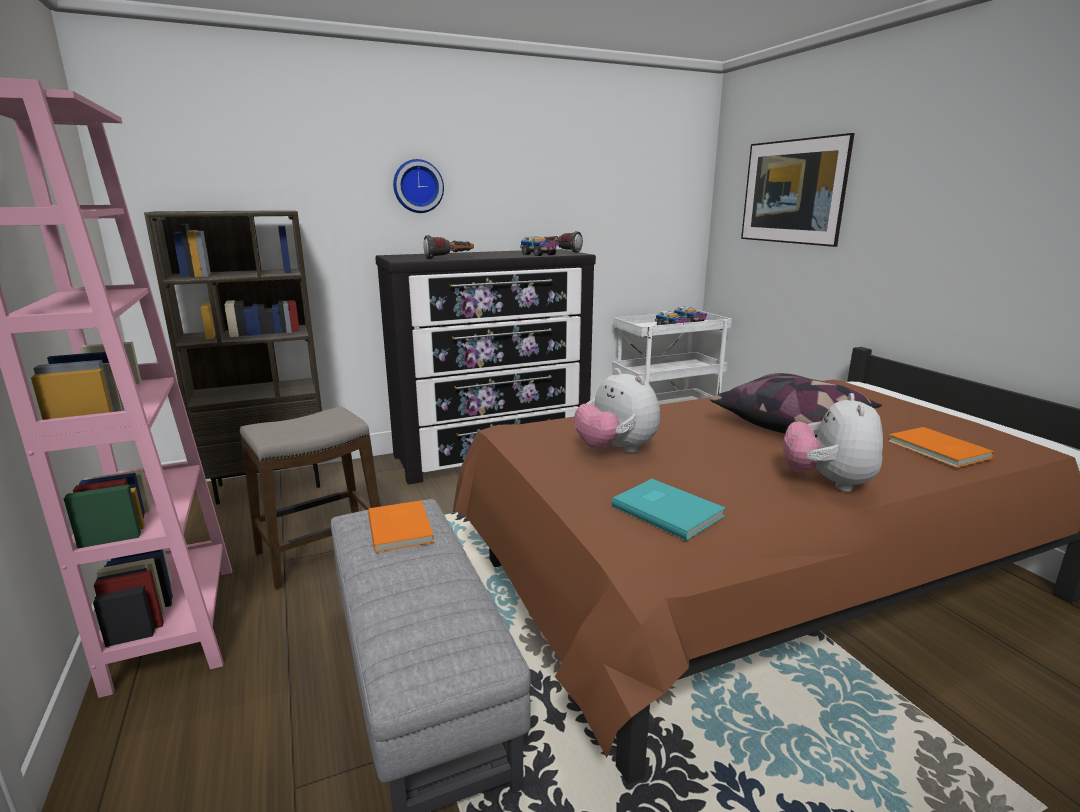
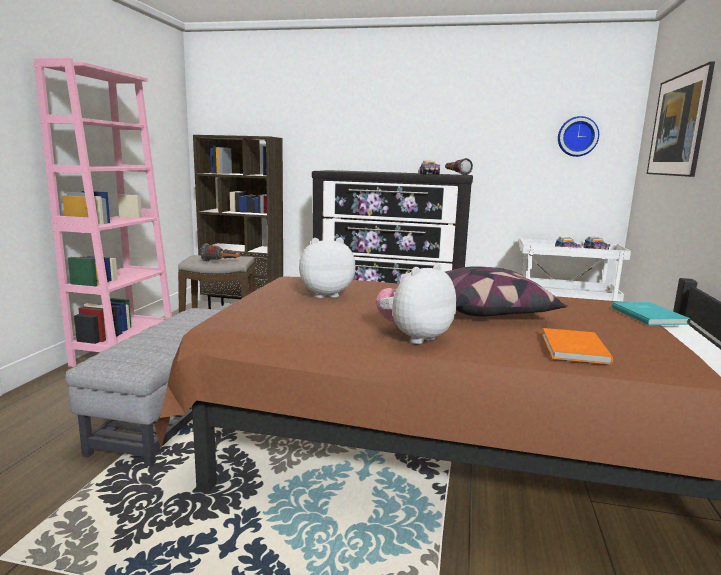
camera: 35 degrees right, 5 degrees down
orange book [368,500,434,553] -> none
wall clock [393,159,444,213] -> wall clock moved to [558,116,599,157]
flashlight [423,235,474,259] -> flashlight moved to [201,243,241,262]
plush toy [574,368,660,453] -> plush toy turned 75 degrees clockwise [299,238,356,298]
turquoise book [611,479,726,541] -> turquoise book moved to [612,302,690,325]

